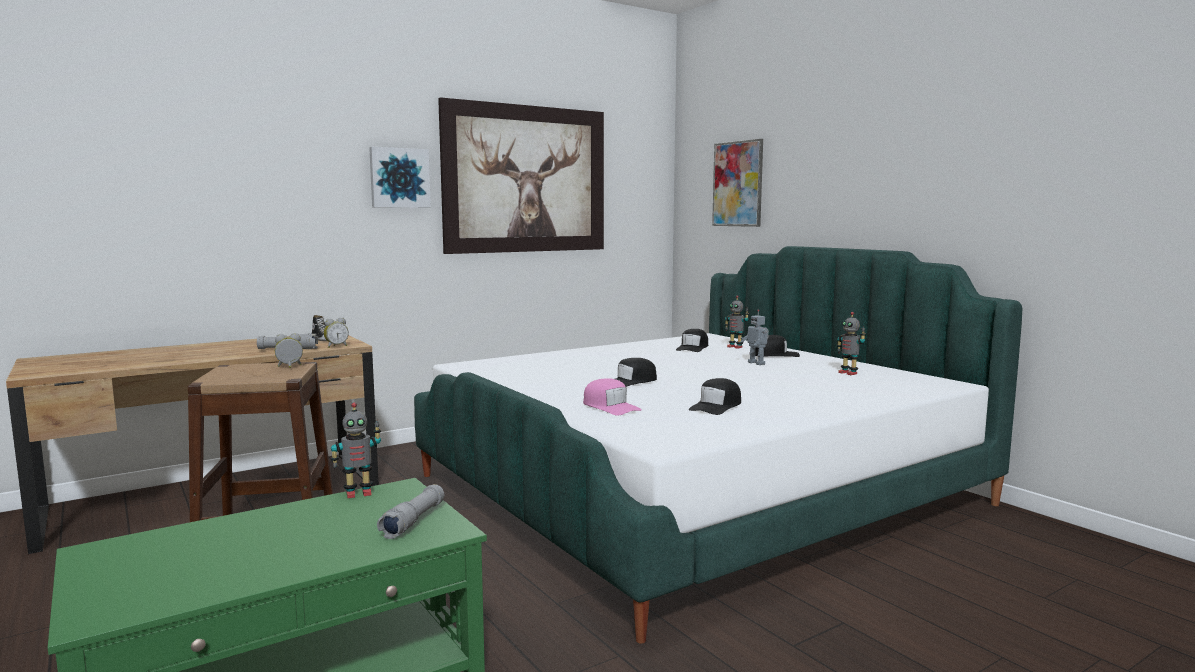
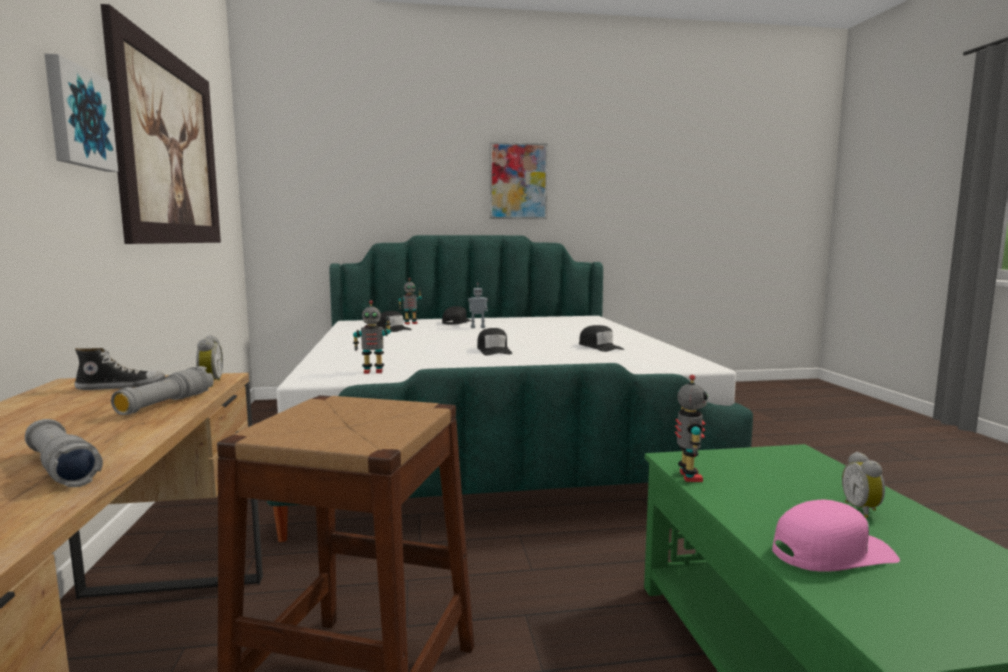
camera: 65 degrees left, 0 degrees up
alarm clock [275,333,303,368] -> alarm clock moved to [842,452,885,518]
grey flashlight [377,484,444,539] -> grey flashlight moved to [25,419,103,487]
pink cap [583,378,642,415] -> pink cap moved to [772,499,900,572]
picture [712,139,763,227] -> picture moved to [490,142,548,219]
toy robot [836,312,866,375] -> toy robot moved to [353,300,391,374]

